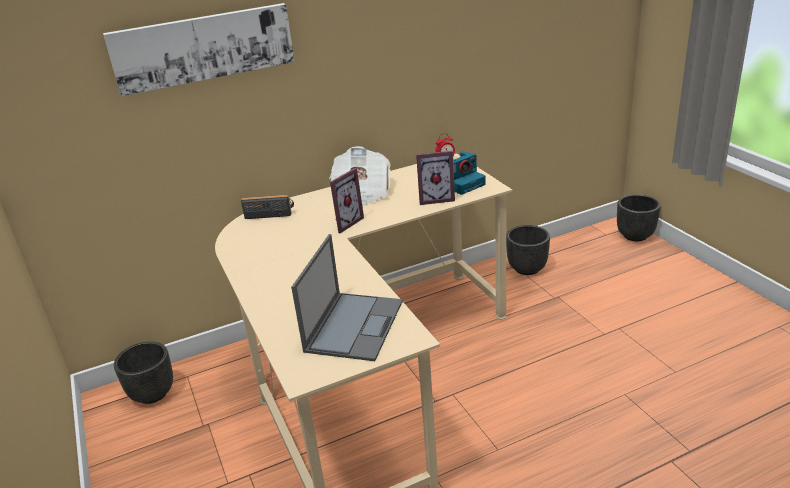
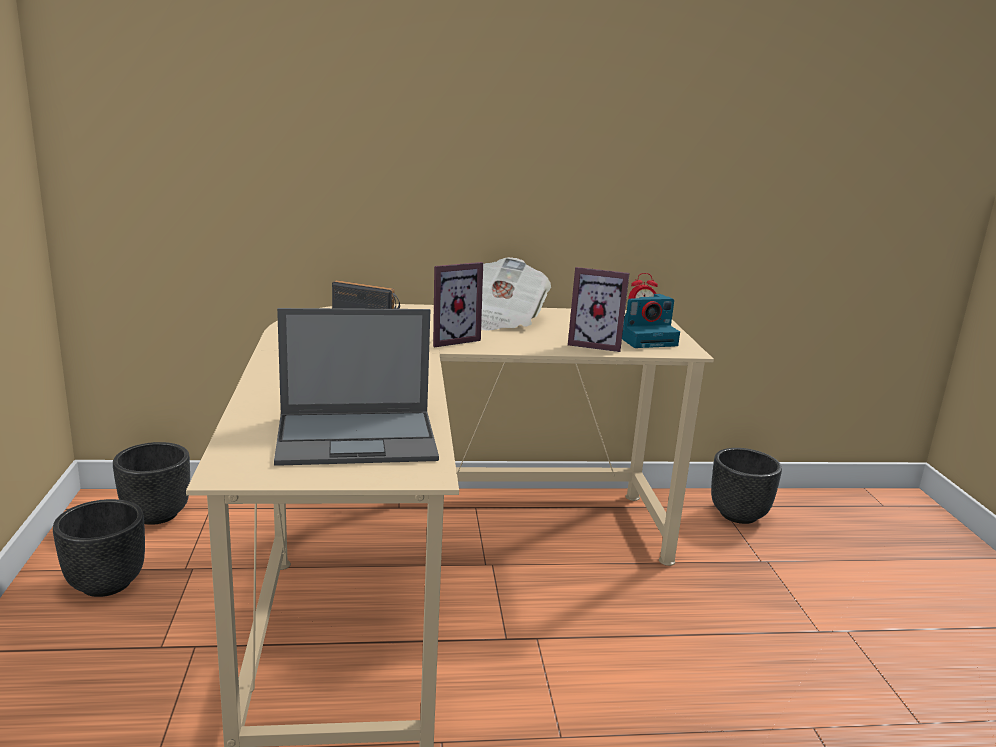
camera: 15 degrees right, 10 degrees down
picture [103,3,295,96] -> none
laptop [291,234,403,361] -> laptop turned 45 degrees clockwise [274,308,439,466]
black planter [617,194,661,241] -> black planter moved to [53,499,145,597]

